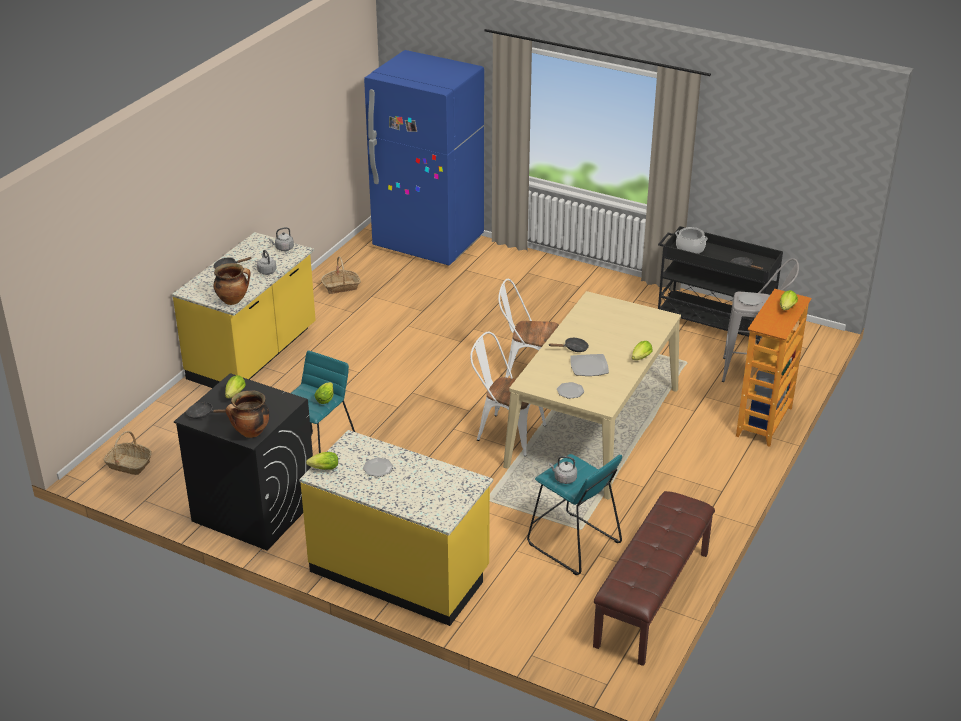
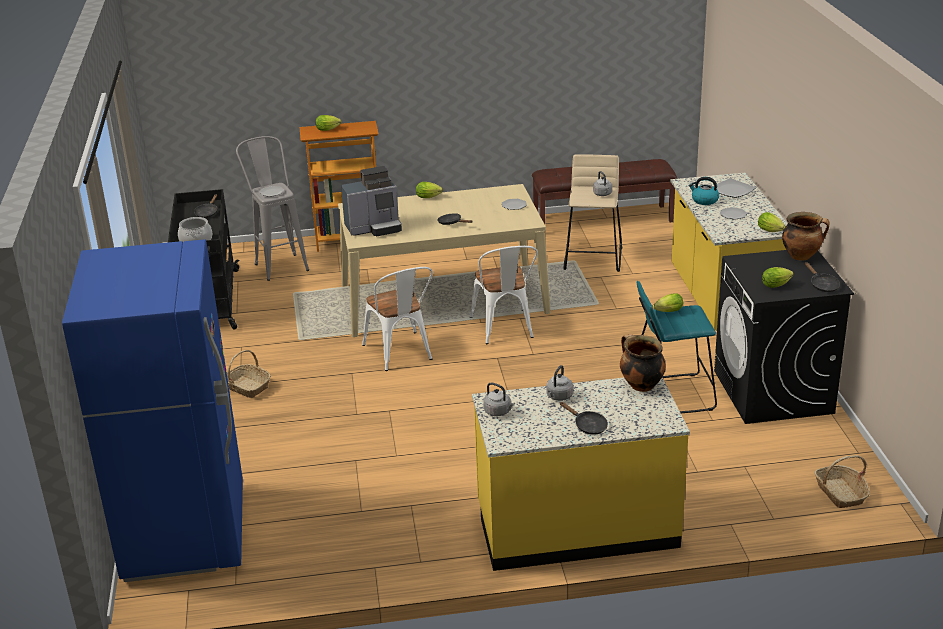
camera: 125 degrees left, 5 degrees down
basket [321,257,361,294] -> basket moved to [227,350,271,398]
turquoise stool [527,454,622,575] -> beige stool [563,154,622,272]
plate [570,354,609,376] -> plate moved to [713,178,756,198]
none -> coffee machine [341,166,402,236]
none -> kettle [689,177,719,205]

